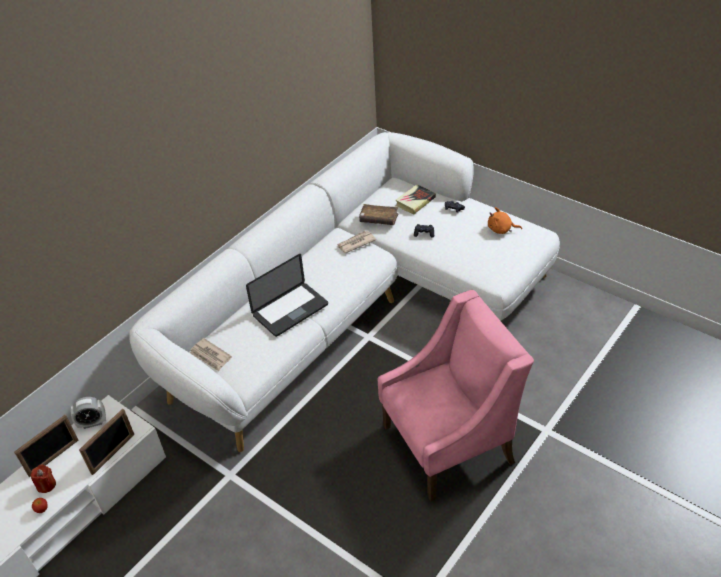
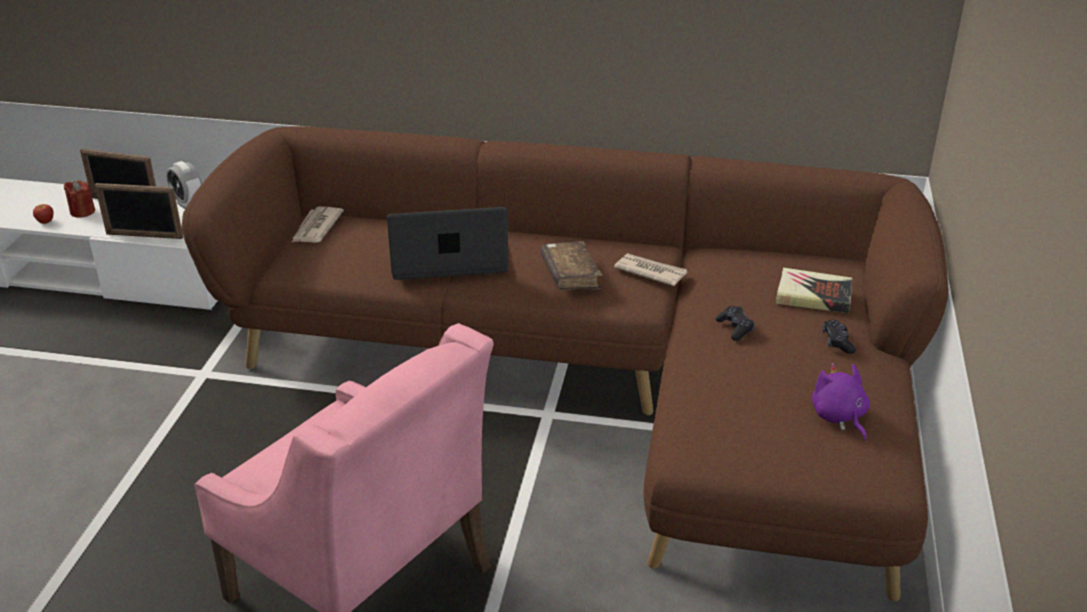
camera: 60 degrees right, 10 degrees down
white sofa [129,132,560,452] -> brown sofa [181,126,949,601]
laptop [246,254,328,337] -> laptop turned 150 degrees clockwise [387,207,508,280]
brown book [359,204,398,225] -> brown book moved to [541,241,602,290]
orange plush toy [488,207,522,234] -> purple plush toy [812,363,870,441]

